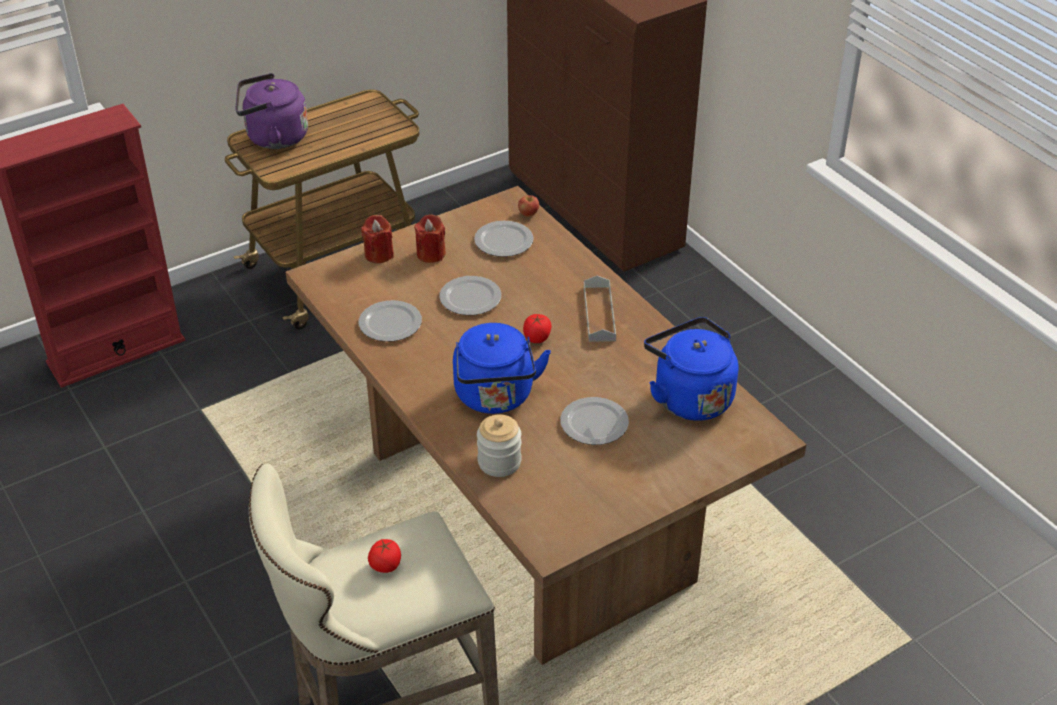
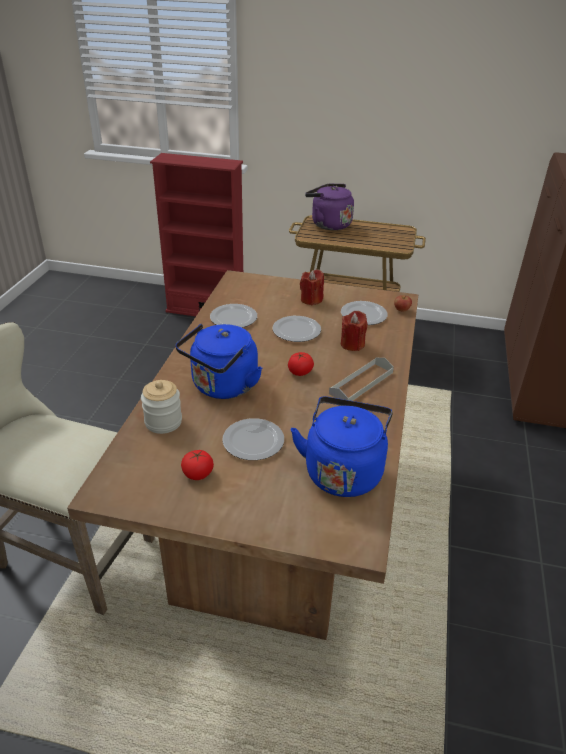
camera: 45 degrees right, 5 degrees down
red candle [361,215,394,263] -> red candle moved to [341,311,368,351]
tomato [368,539,401,573] -> tomato moved to [181,450,214,480]

